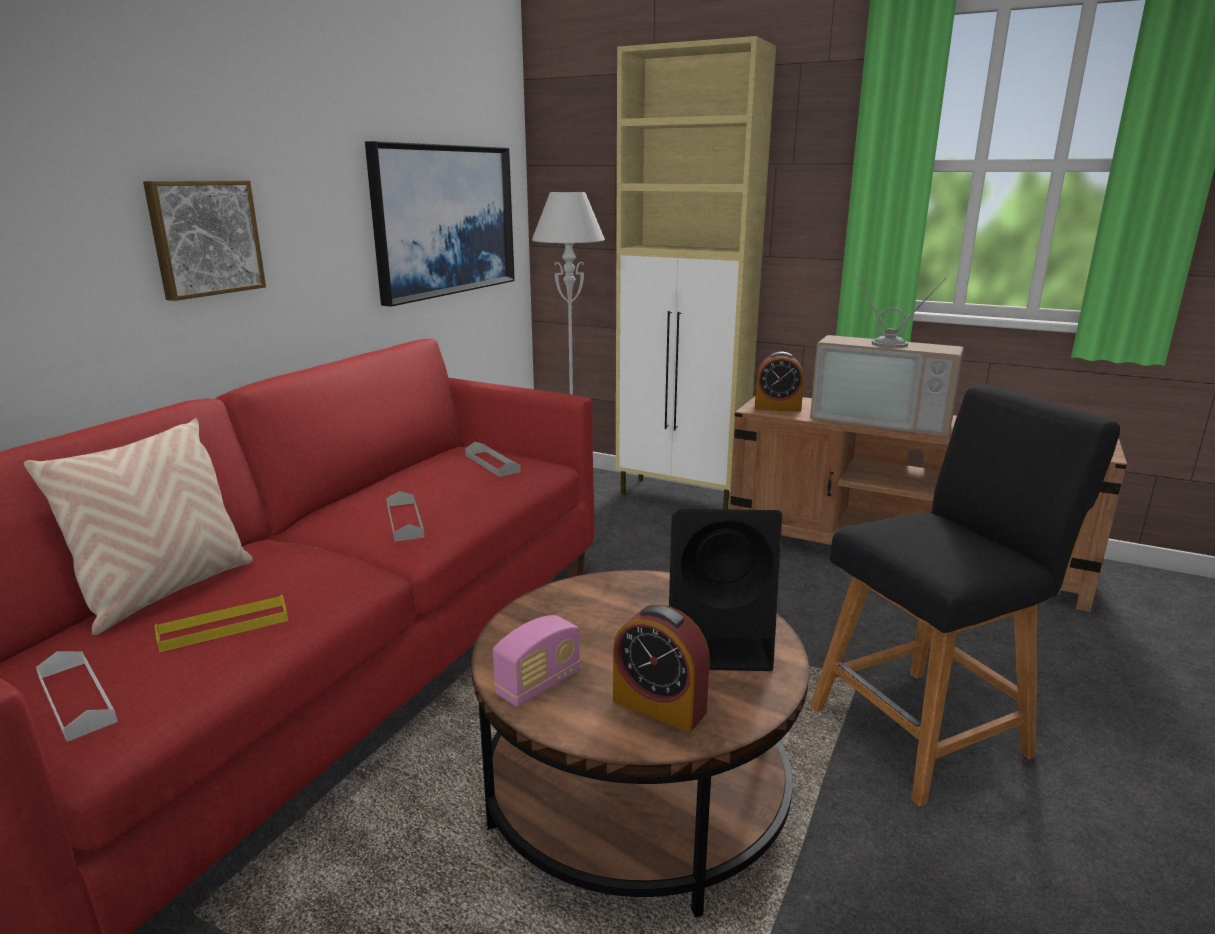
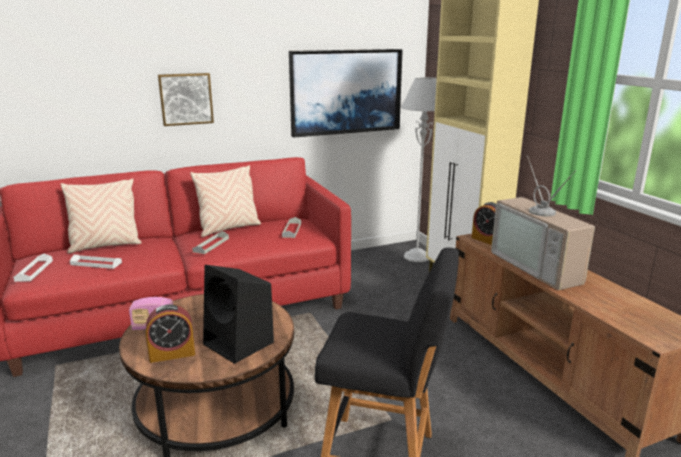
camera: 40 degrees right, 0 degrees up
yellow tray [155,595,288,652] -> white tray [70,255,122,269]
alarm clock [613,605,710,732] -> alarm clock turned 90 degrees counterclockwise [146,304,195,363]
none -> beige pillow [190,165,261,237]

